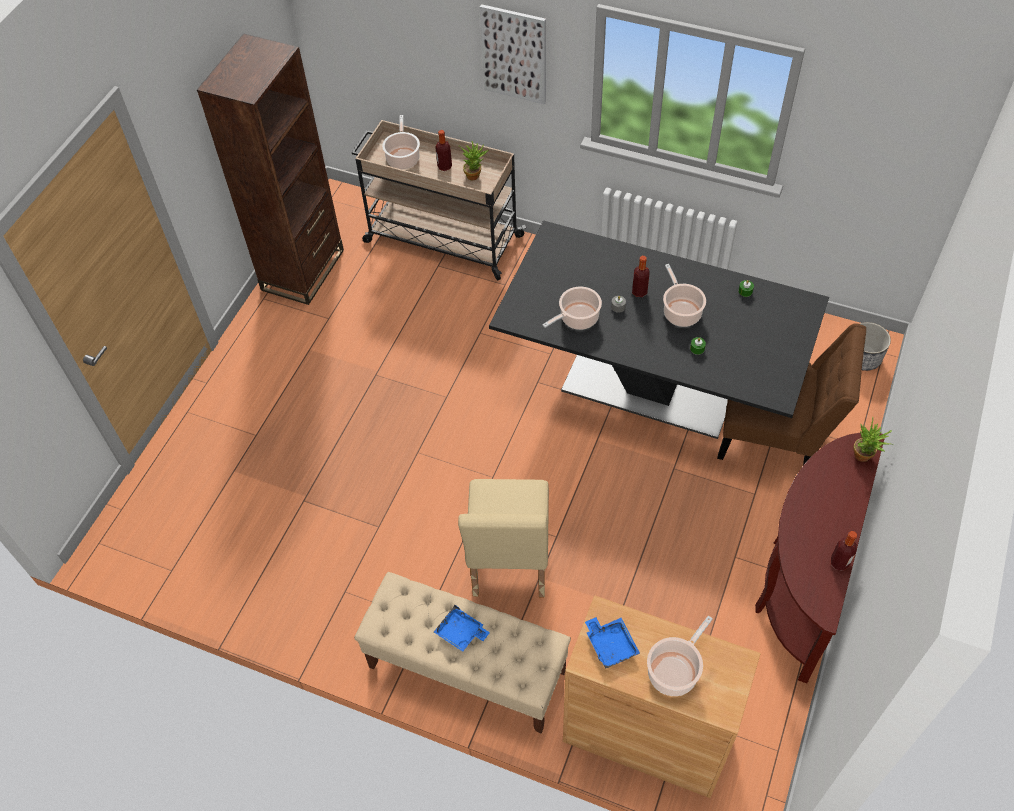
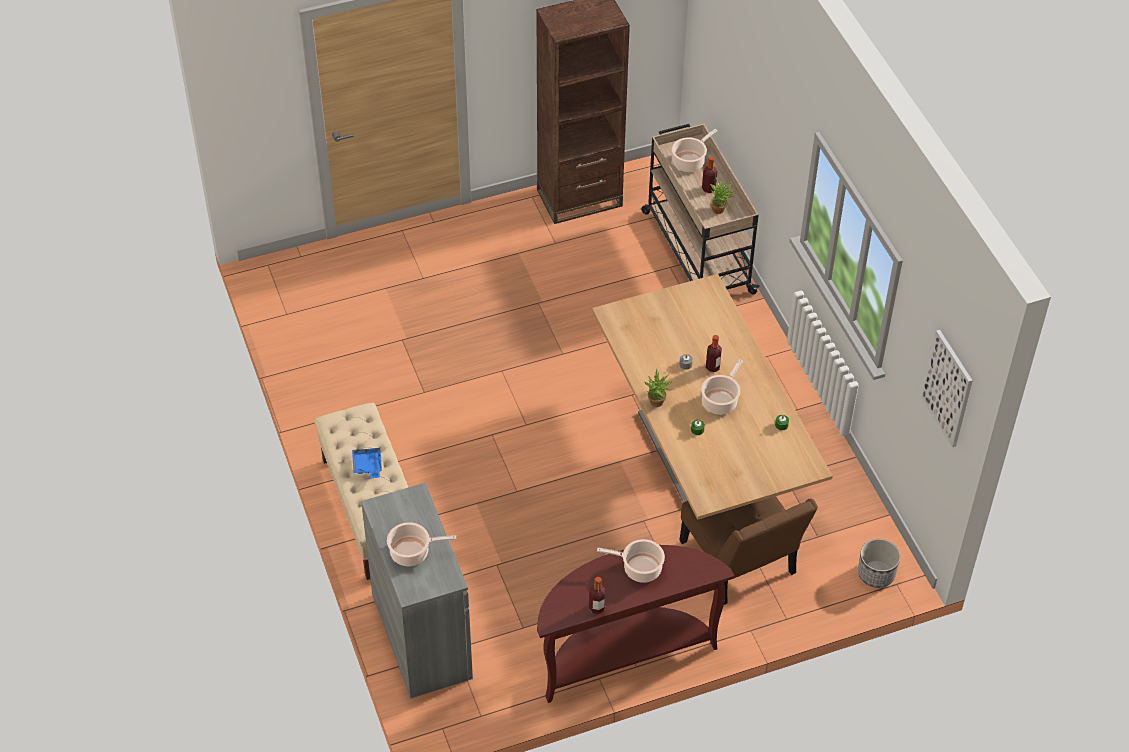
camera: 45 degrees right, 5 degrees down
beige chair [458,479,549,597] -> none
picture [480,4,546,105] -> picture moved to [921,330,973,447]
black dining table [489,220,829,439] -> beige dining table [592,274,833,520]
cooking pot [543,286,602,330] -> cooking pot moved to [597,539,665,583]
brown cabinet [563,595,761,798] -> grey cabinet [361,483,473,698]
blue tray [585,617,640,669] -> none
potted plant [853,417,892,462] -> potted plant moved to [644,369,673,407]

